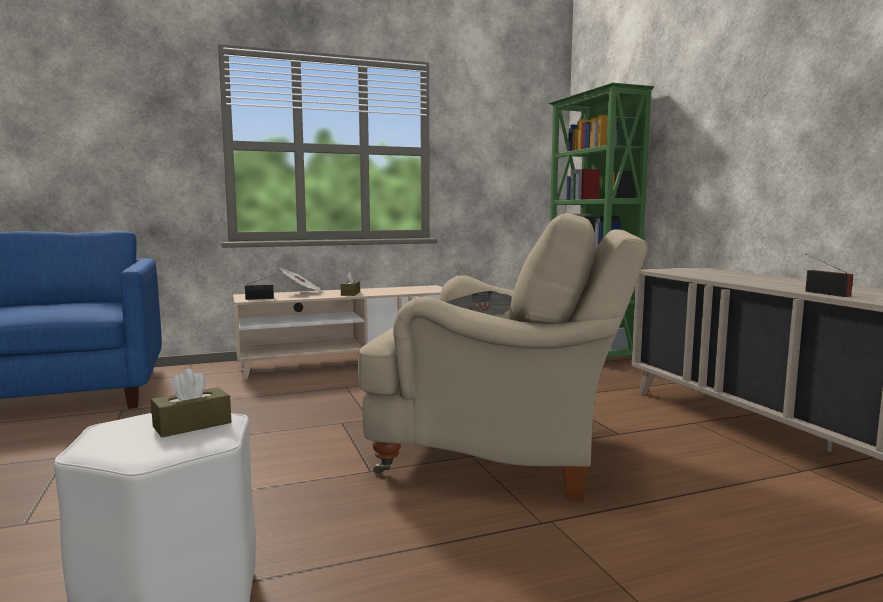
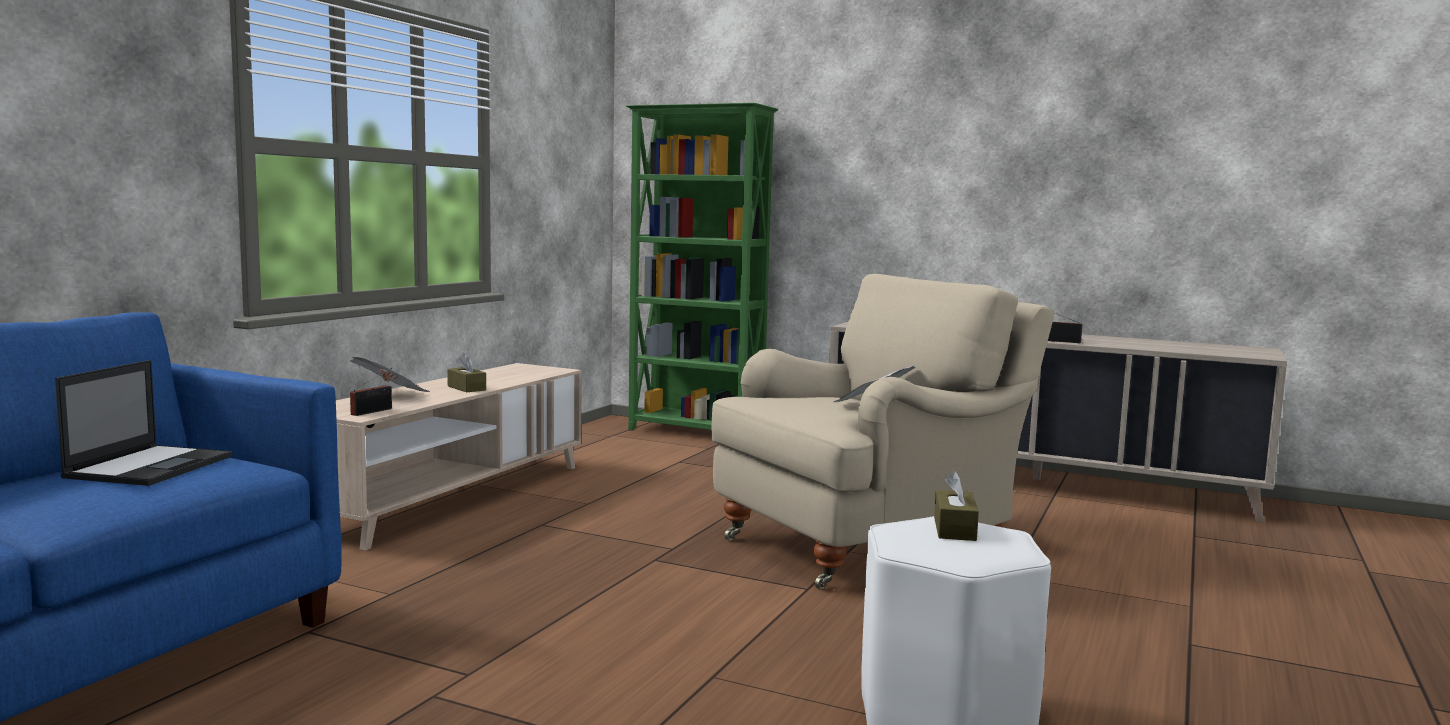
camera: 45 degrees left, 0 degrees up
none -> laptop [55,360,233,486]

